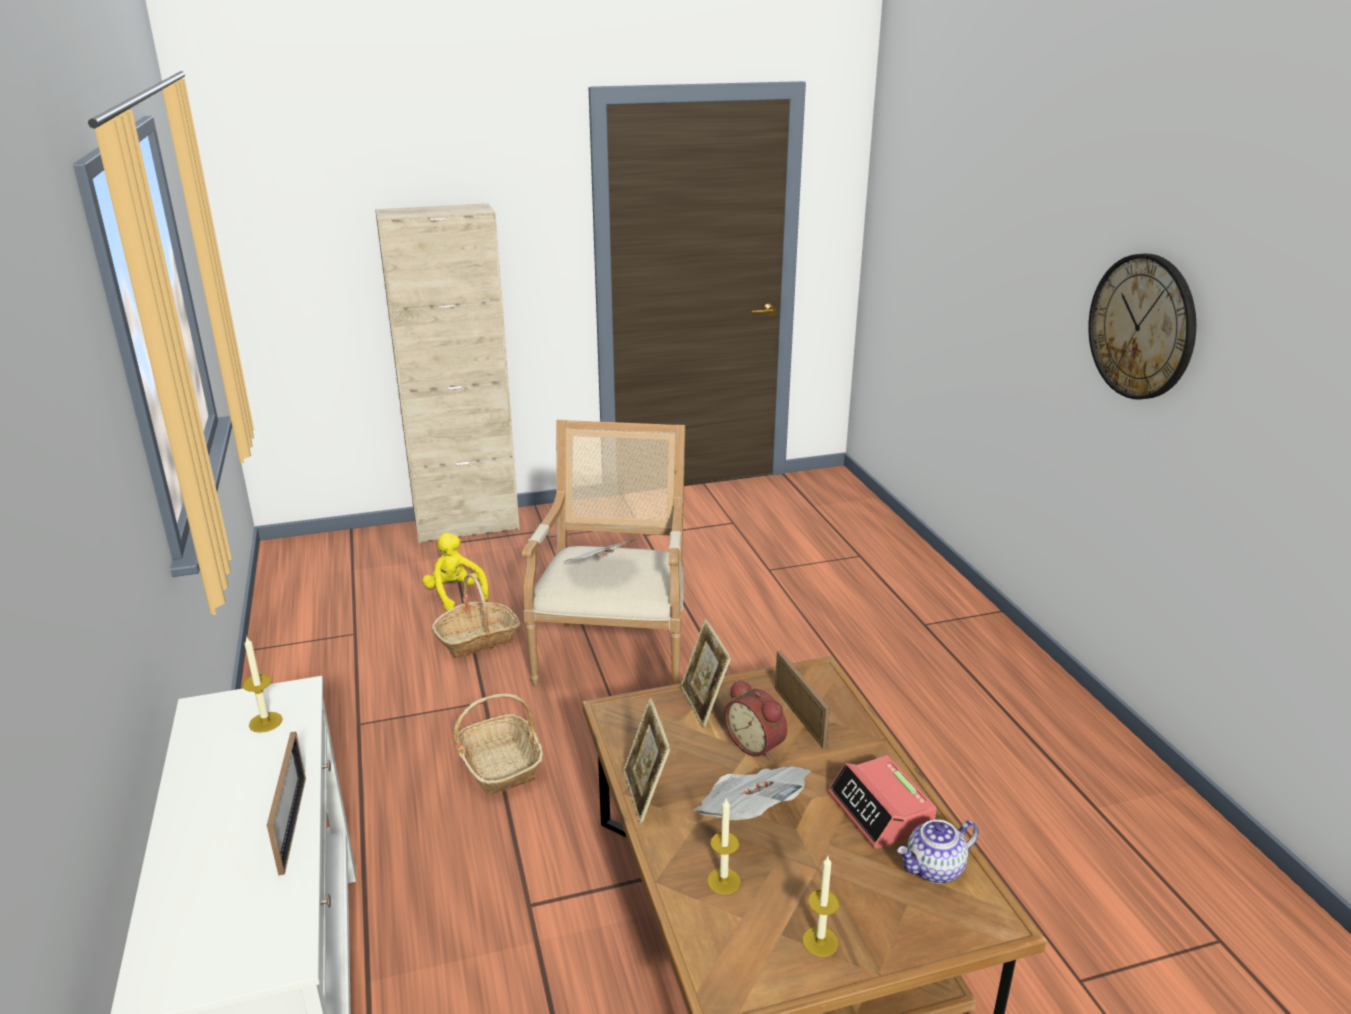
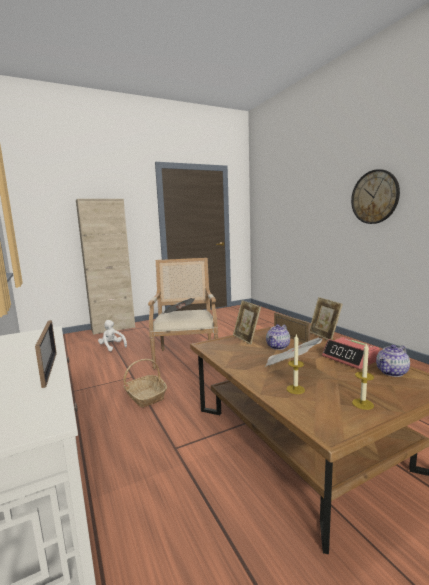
camera: 10 degrees left, 15 degrees down
candle [242,637,283,733] -> none
yellow plush toy [423,533,489,611] -> white plush toy [98,320,127,351]
basket [432,574,521,658] -> none
picture frame [623,698,671,823] -> picture frame moved to [310,297,343,340]
alarm clock [724,680,787,760] -> teapot [266,324,290,350]

